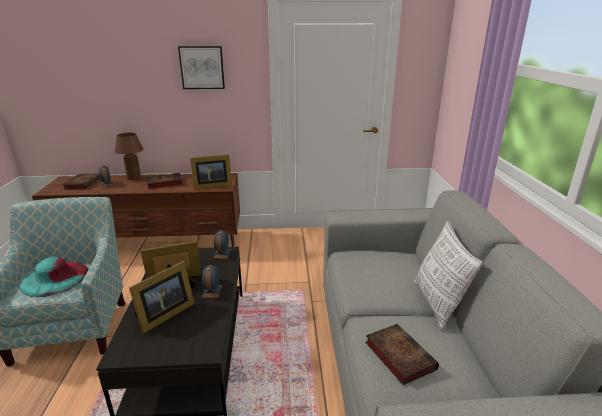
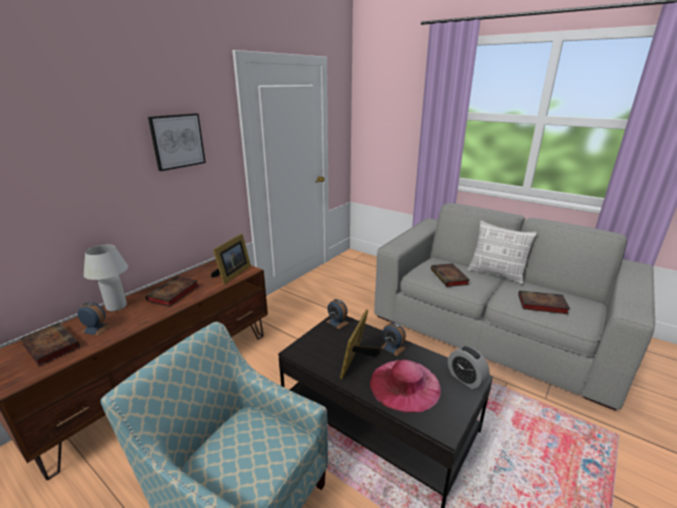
camera: 50 degrees left, 0 degrees up
turquoise hat [19,257,89,297] -> none
brown table lamp [115,133,143,180] -> white table lamp [84,245,128,311]
picture frame [129,261,195,334] -> pink hat [370,360,441,413]
none -> book [431,263,470,287]
none -> alarm clock [448,346,490,389]

